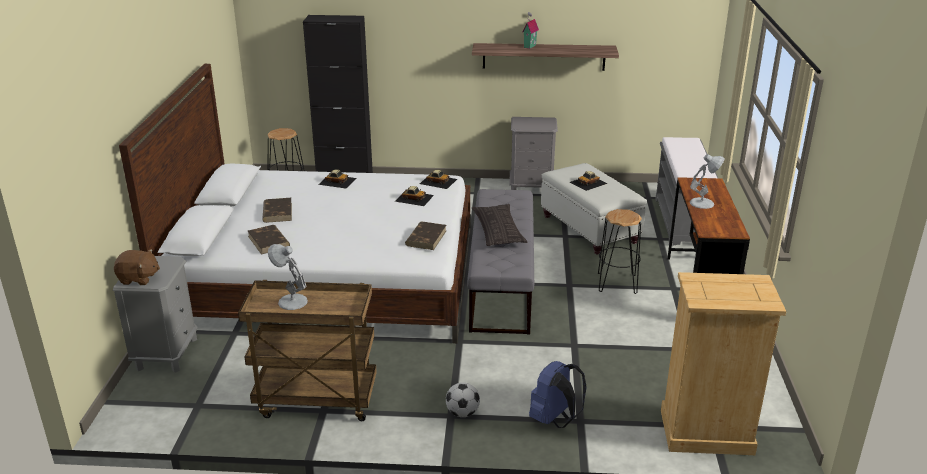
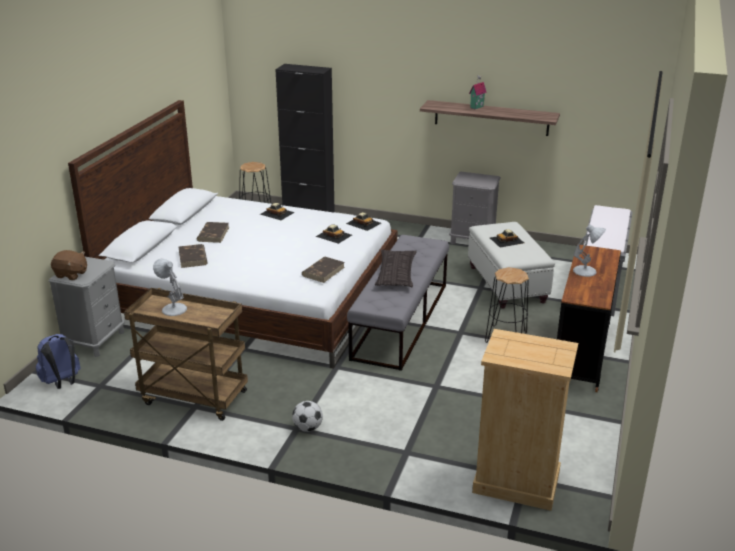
camera: 15 degrees right, 0 degrees up
blue backpack [529,361,587,428] -> blue backpack moved to [36,334,81,389]

